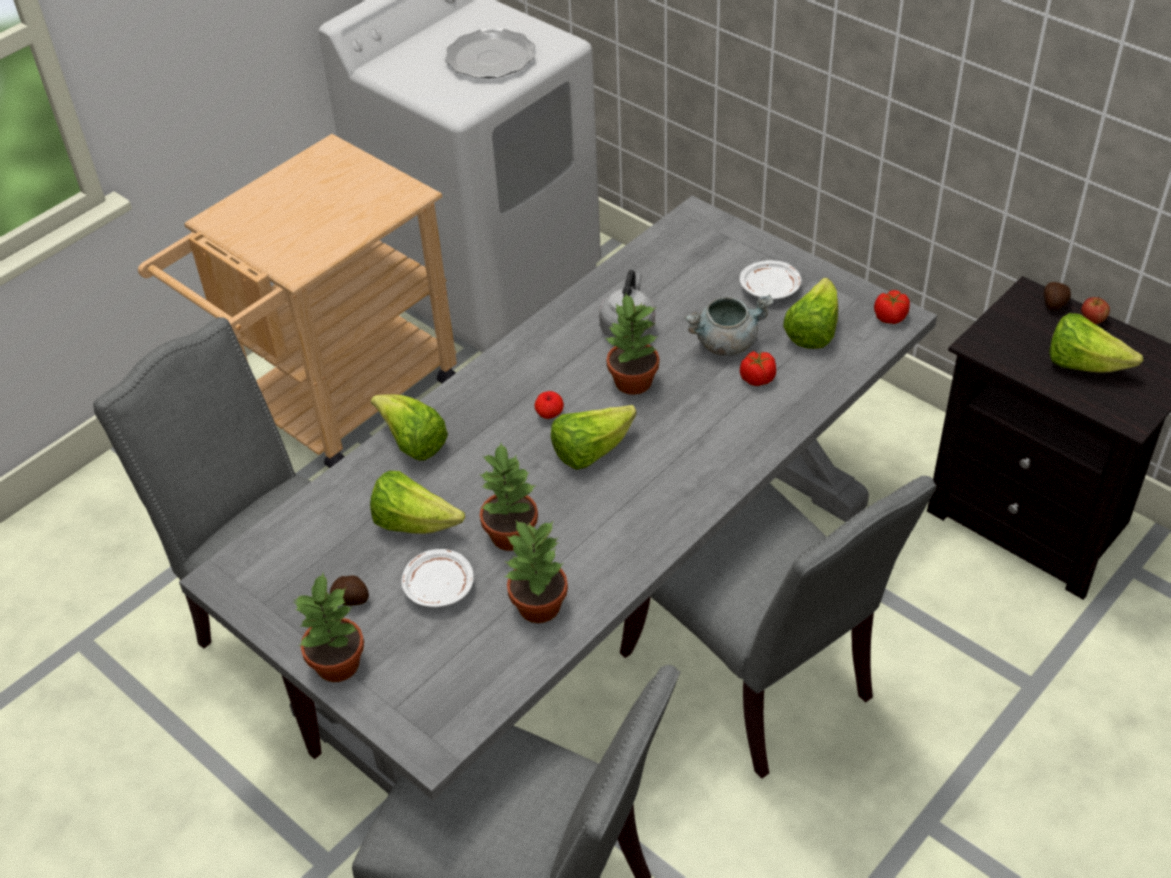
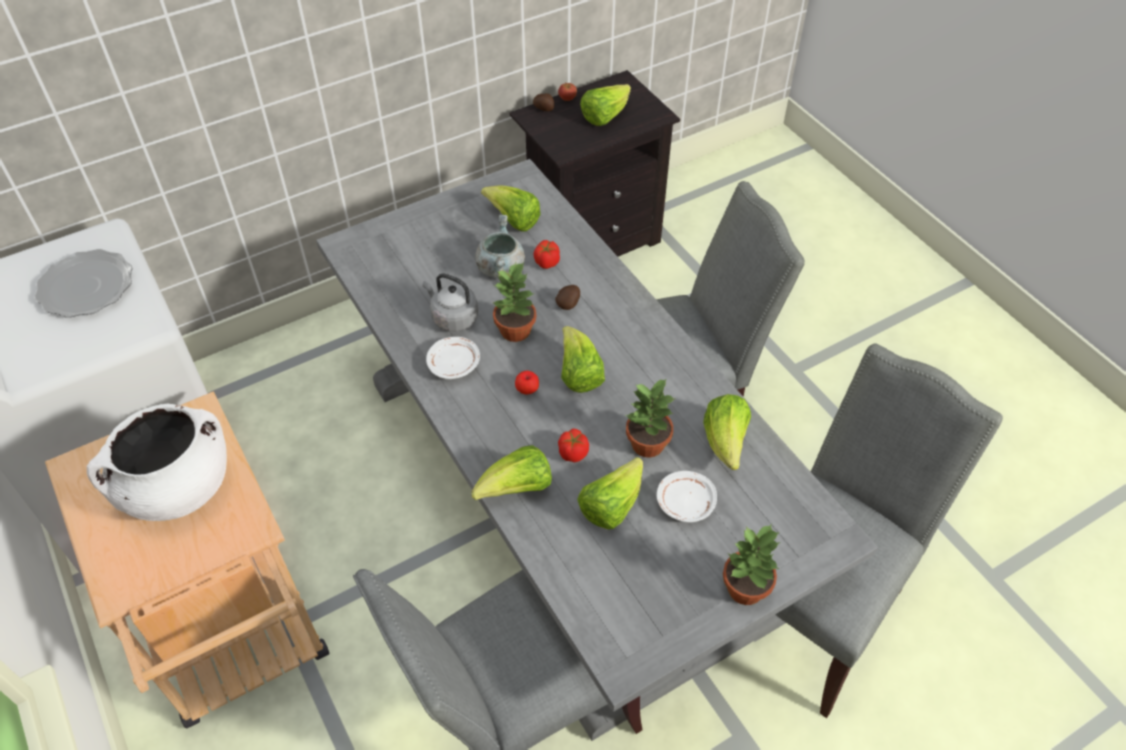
camera: 75 degrees left, 5 degrees up
potato [330,575,369,606] -> potato moved to [555,285,580,310]
potted plant [504,521,568,623] -> lettuce [703,394,751,470]
white plate [740,260,801,299] -> white plate moved to [426,337,480,379]
tomato [874,290,910,324] -> tomato moved to [558,429,589,463]
none -> white cooking pot [87,404,227,521]

